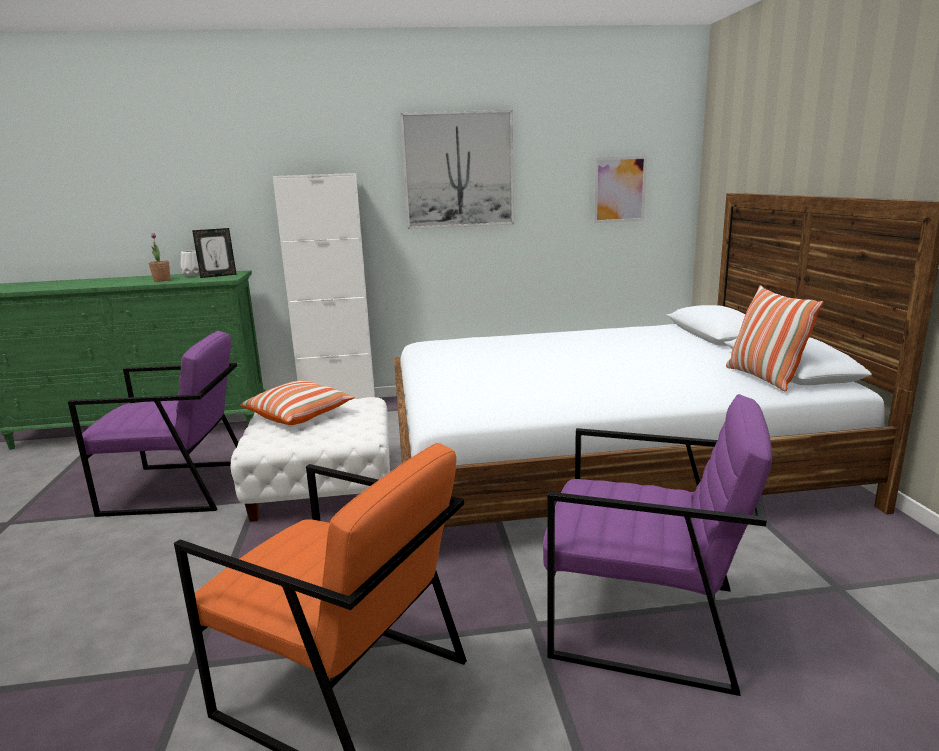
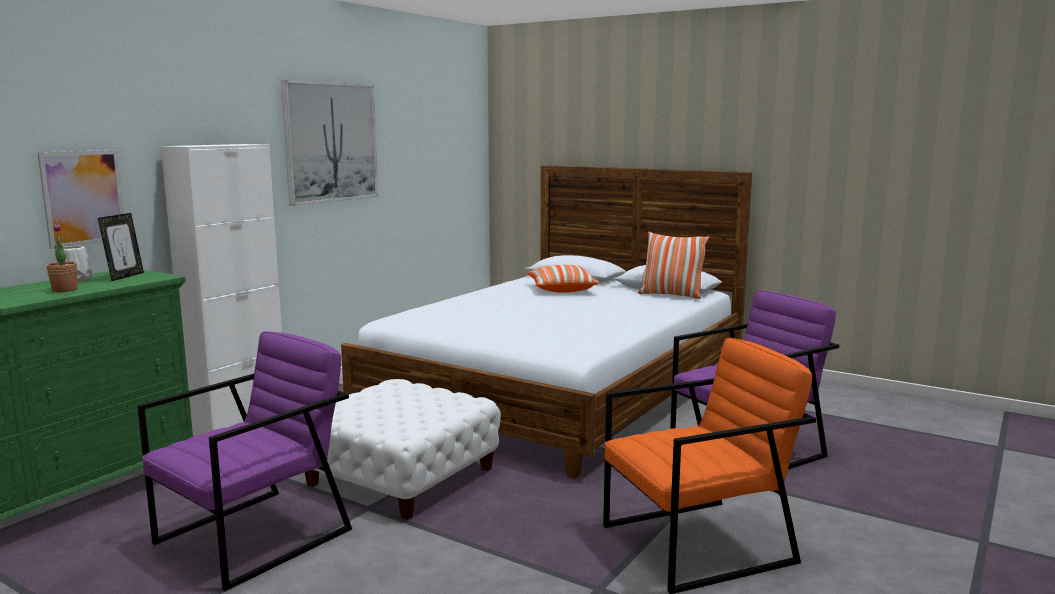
camera: 50 degrees left, 5 degrees down
pillow [240,381,355,425] -> pillow moved to [528,265,599,293]
picture [594,156,647,223] -> picture moved to [37,150,124,249]

